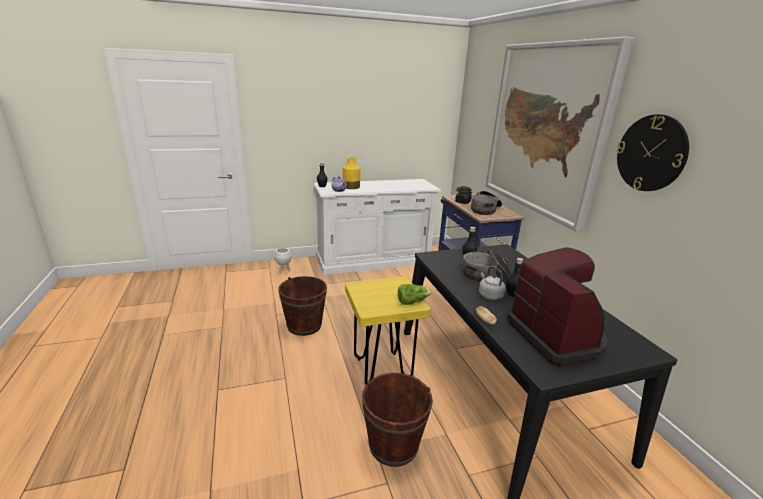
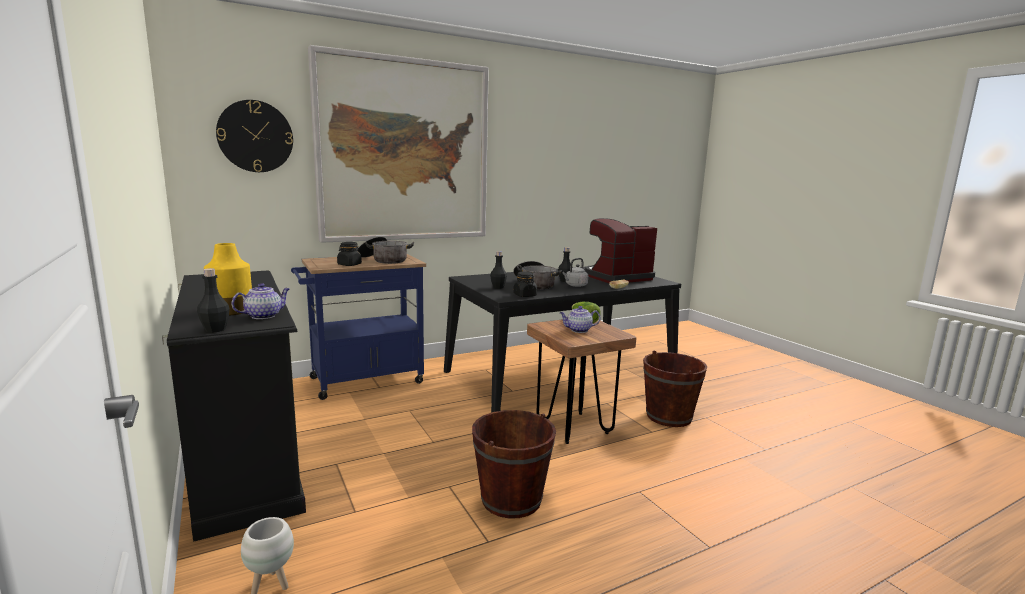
camera: 100 degrees left, 10 degrees down
white cabinet [314,179,441,275] -> black cabinet [162,270,306,542]
yellow stool [345,276,431,385] -> brown stool [527,319,637,444]
wall clock [617,114,689,191] -> wall clock moved to [216,100,293,172]
none -> black jar [513,272,537,297]
none -> teapot [560,306,601,333]

